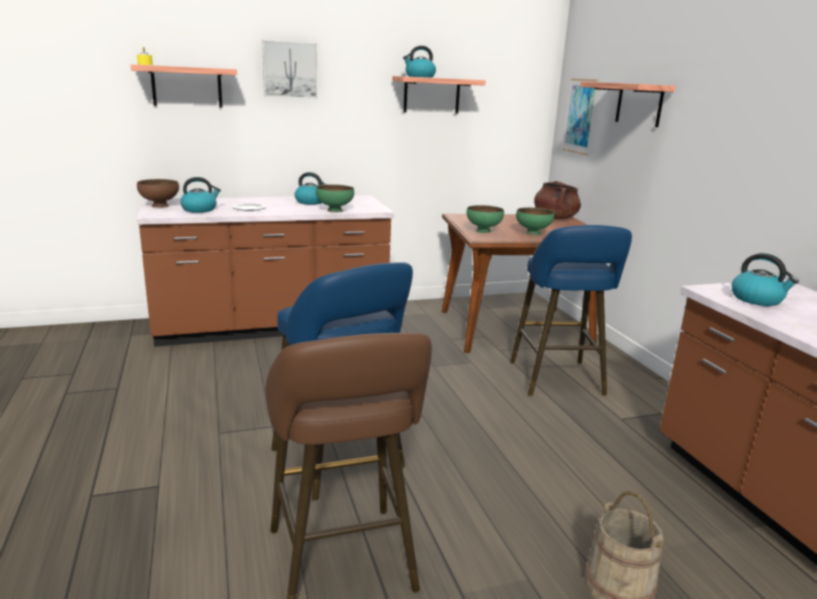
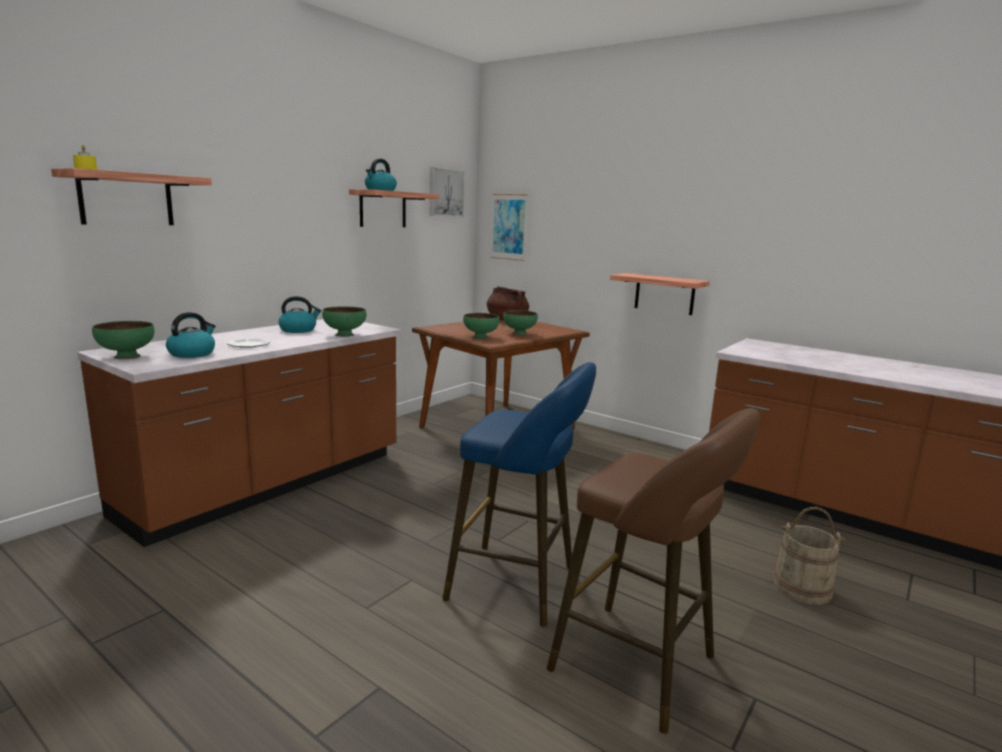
camera: 35 degrees left, 5 degrees down
brown bowl [137,179,179,208] -> green bowl [92,321,155,359]
picture [262,40,318,99] -> picture moved to [430,167,465,217]
blue stool [510,225,632,396] -> none
shelf [580,82,676,127] -> shelf moved to [610,273,710,315]
kettle [732,253,799,306] -> none

